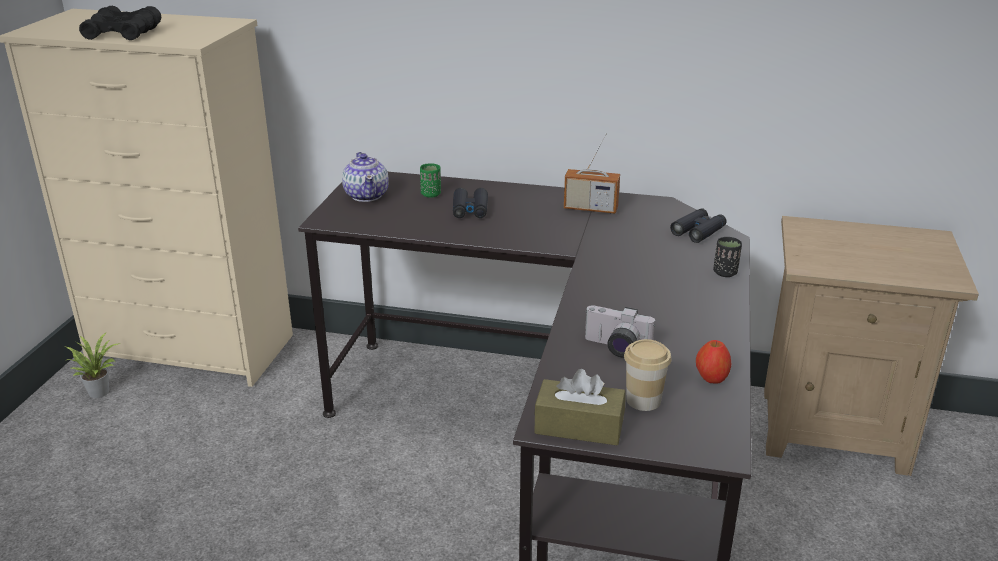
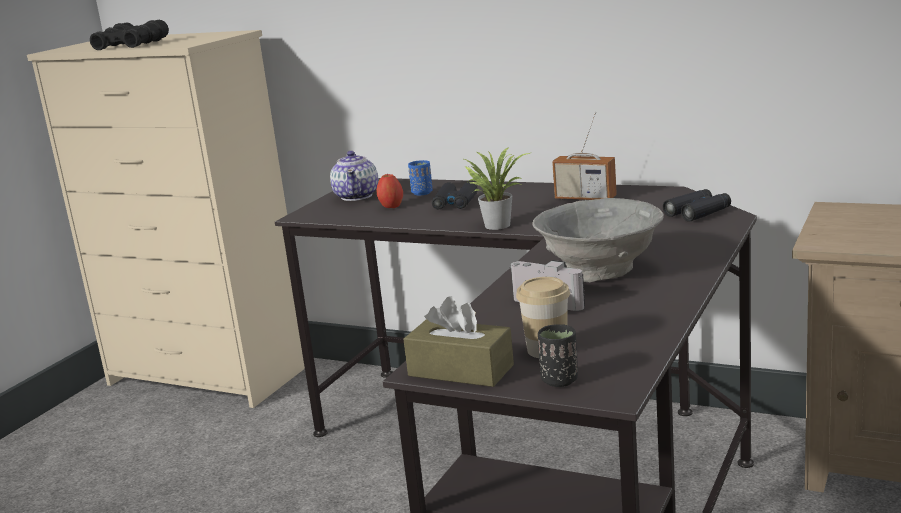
camera: 15 degrees right, 10 degrees down
potted plant [66,333,120,398] -> potted plant moved to [464,147,530,230]
green cup [420,163,441,198] -> blue cup [408,160,432,195]
apple [696,340,732,384] -> apple moved to [376,174,403,208]
black cup [713,237,742,277] -> black cup moved to [538,324,578,387]
none -> grey bowl [533,198,664,282]

